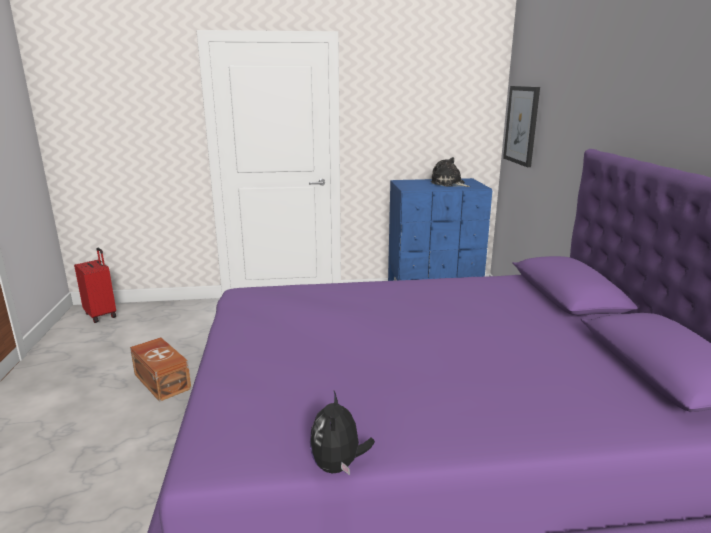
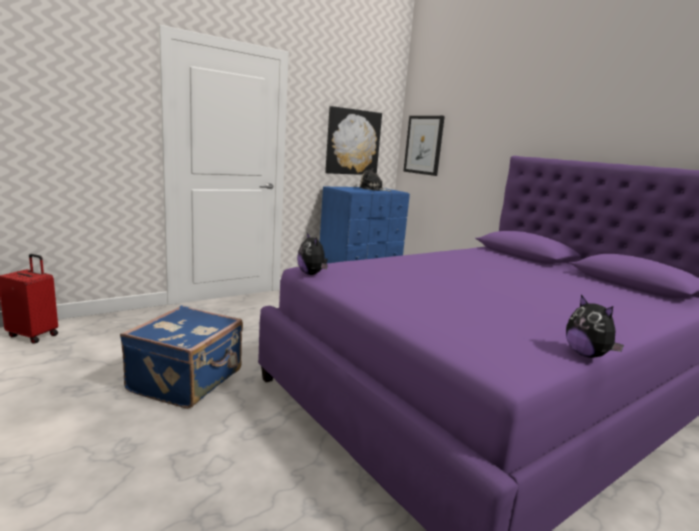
camera: 30 degrees left, 5 degrees down
brown storage box [130,337,191,402] -> blue suitcase [120,305,243,409]
none -> plush toy [297,233,328,275]
none -> picture [325,106,382,175]

